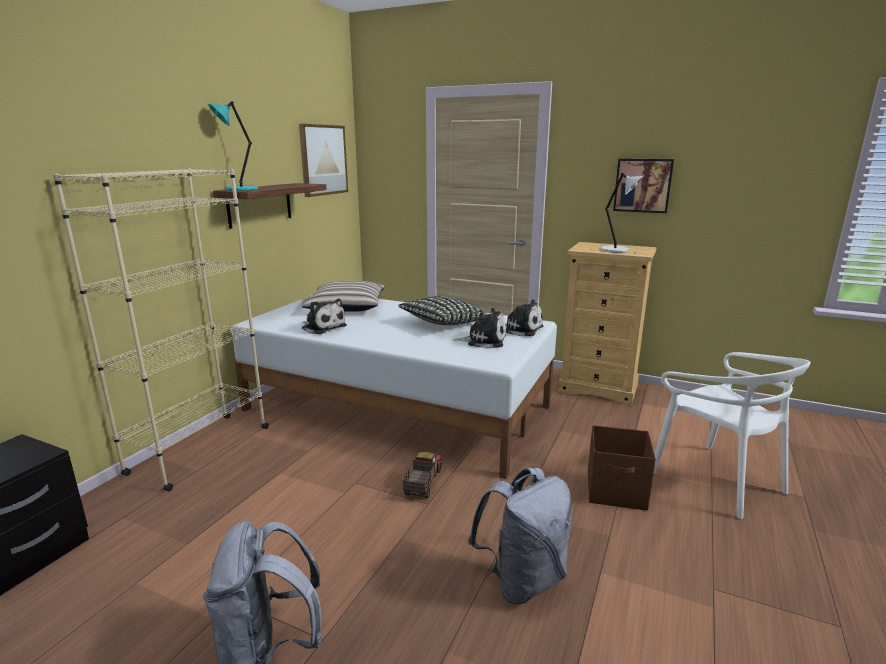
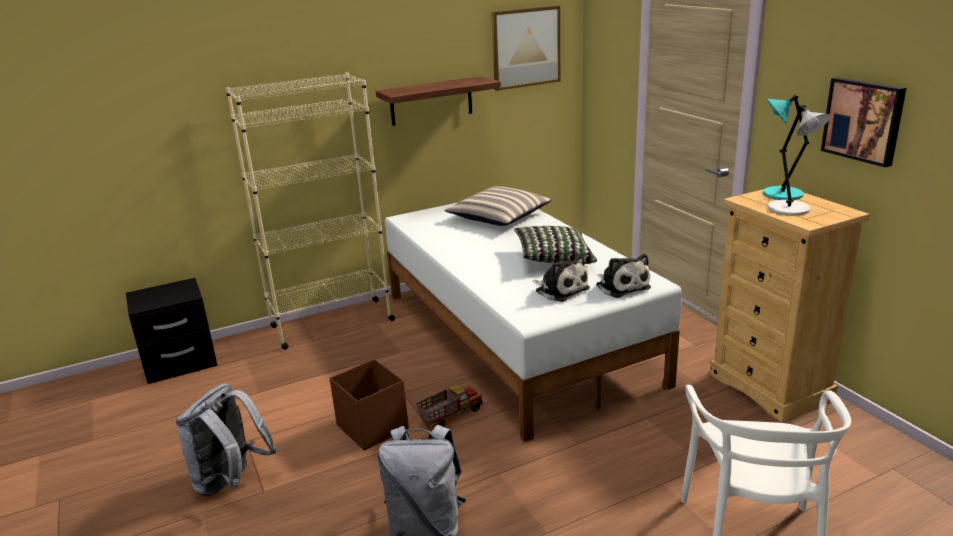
camera: 40 degrees right, 5 degrees up
turquoise table lamp [208,101,258,191] -> turquoise table lamp moved to [763,95,809,200]
plush toy [302,299,347,334] -> none
brown storage box [588,425,656,511] -> brown storage box moved to [330,359,409,451]

